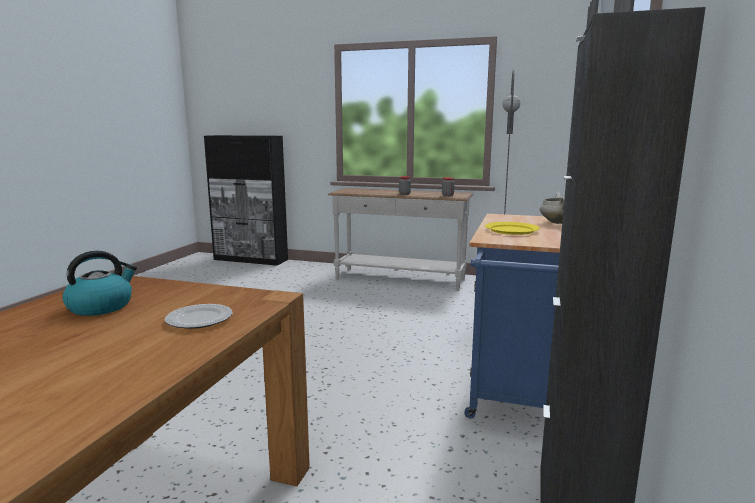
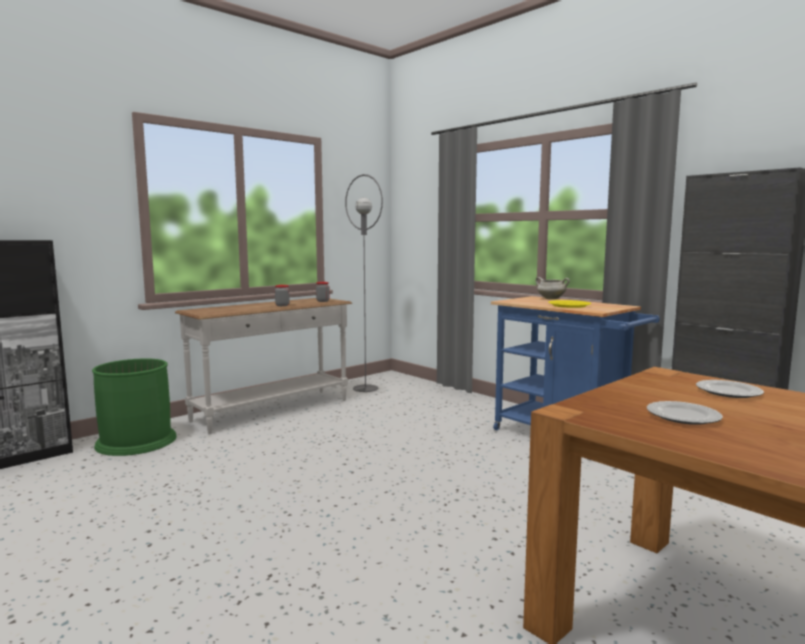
camera: 60 degrees left, 5 degrees down
kettle [62,251,137,316] -> plate [647,401,723,425]
none -> green trash can [92,358,177,456]

